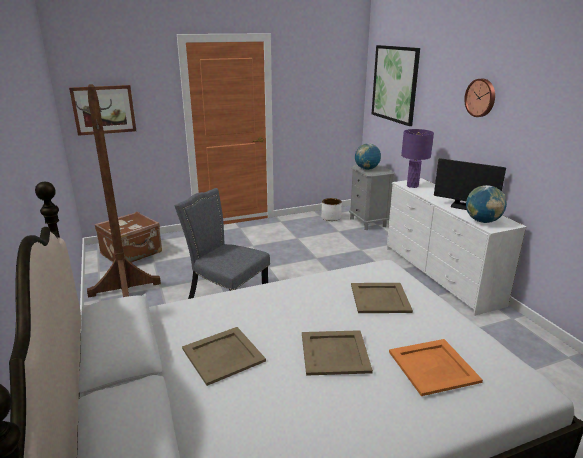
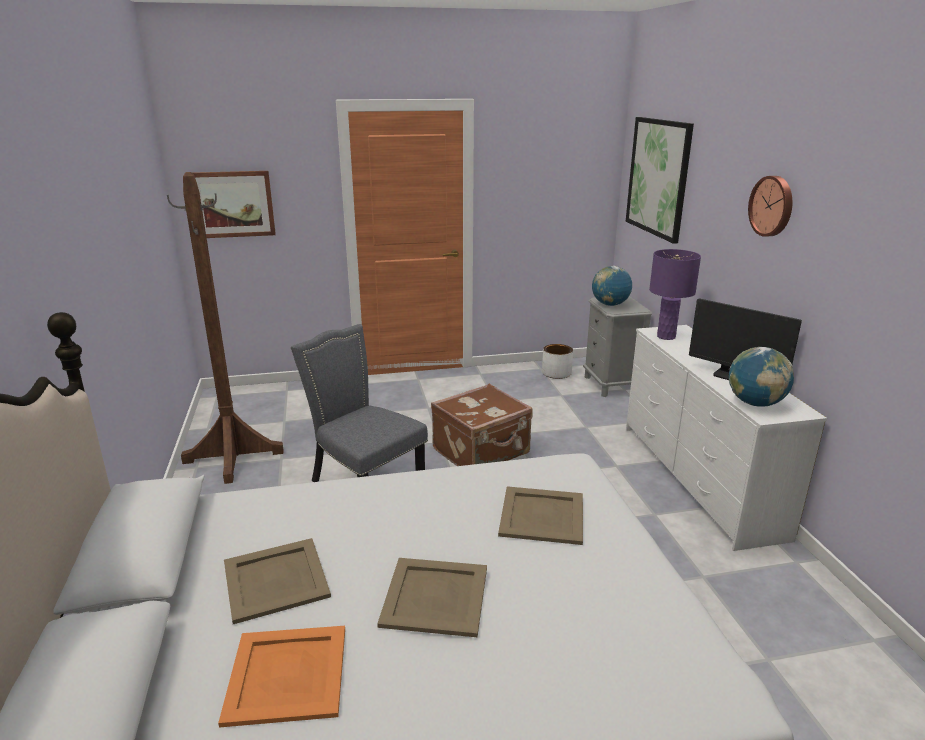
camera: 10 degrees right, 0 degrees up
brown suitcase [94,212,162,263] -> brown suitcase moved to [431,384,533,466]
orange tray [389,339,483,396] -> orange tray moved to [218,626,345,728]

